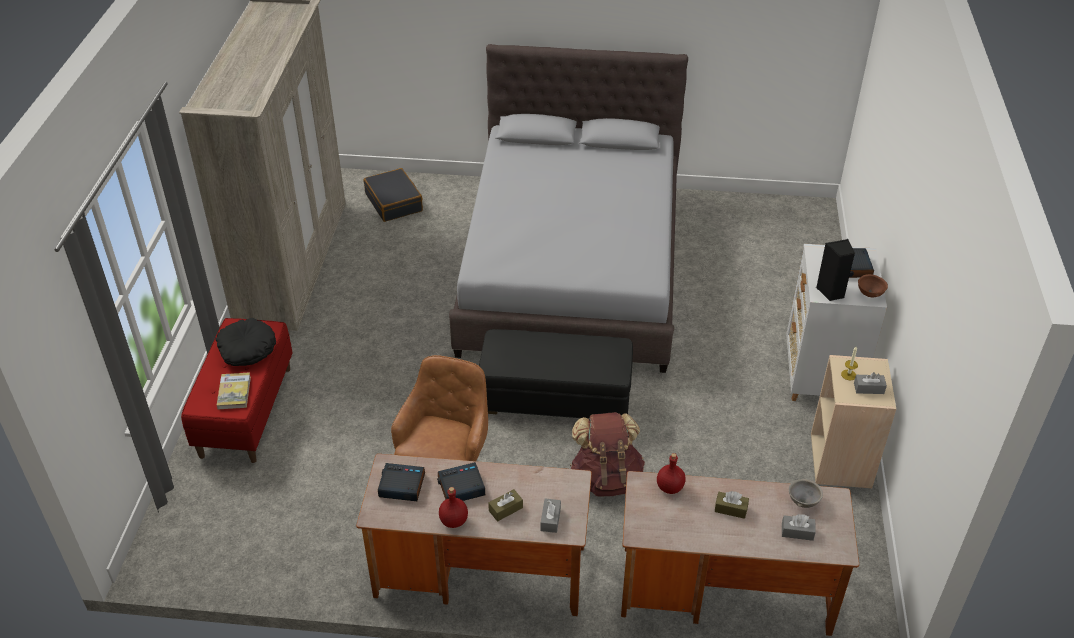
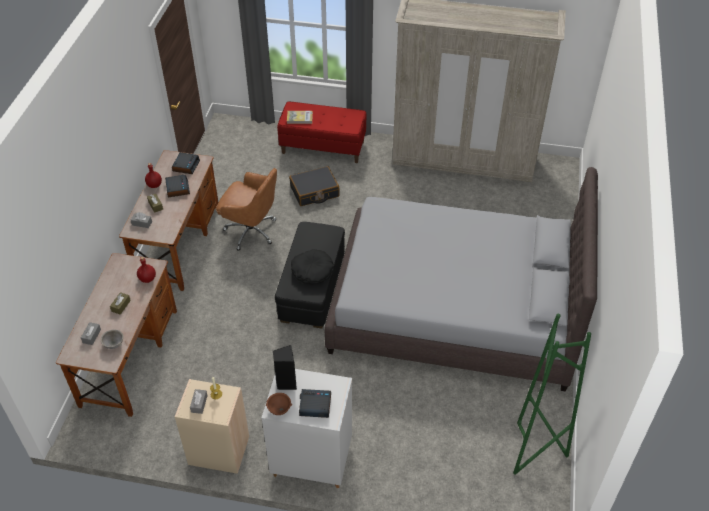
camera: 95 degrees right, 5 degrees up
black pillow [215,318,276,366] -> black pillow moved to [291,249,334,284]
black suitcase [363,168,423,222] -> black suitcase moved to [289,166,340,206]
brown backpack [570,412,645,496] -> none
none -> green clothes rack [513,314,591,475]

